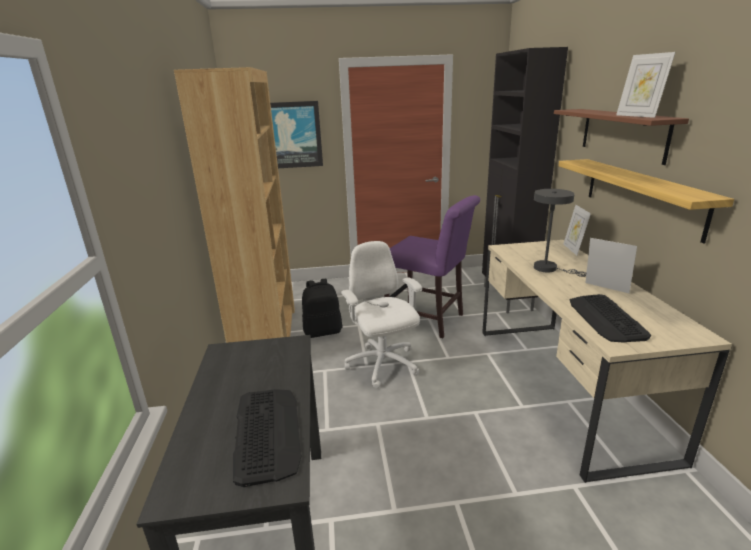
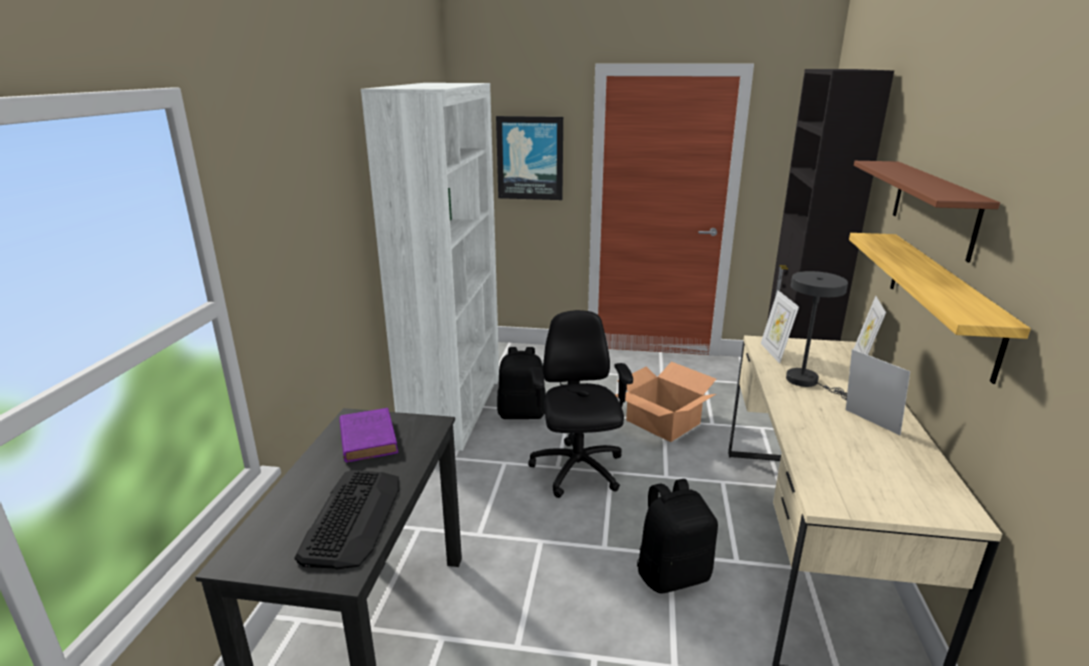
camera: 15 degrees right, 0 degrees up
brown bookcase [174,67,295,343] -> white bookcase [361,83,499,451]
white office chair [341,241,422,389] -> black office chair [528,310,633,498]
purple chair [384,195,480,338] -> cardboard box [615,362,716,442]
keyboard [570,294,651,343] -> none
picture frame [616,52,676,118] -> picture frame moved to [761,290,799,363]
none -> purple book [339,408,398,463]
none -> black backpack [637,479,718,594]

